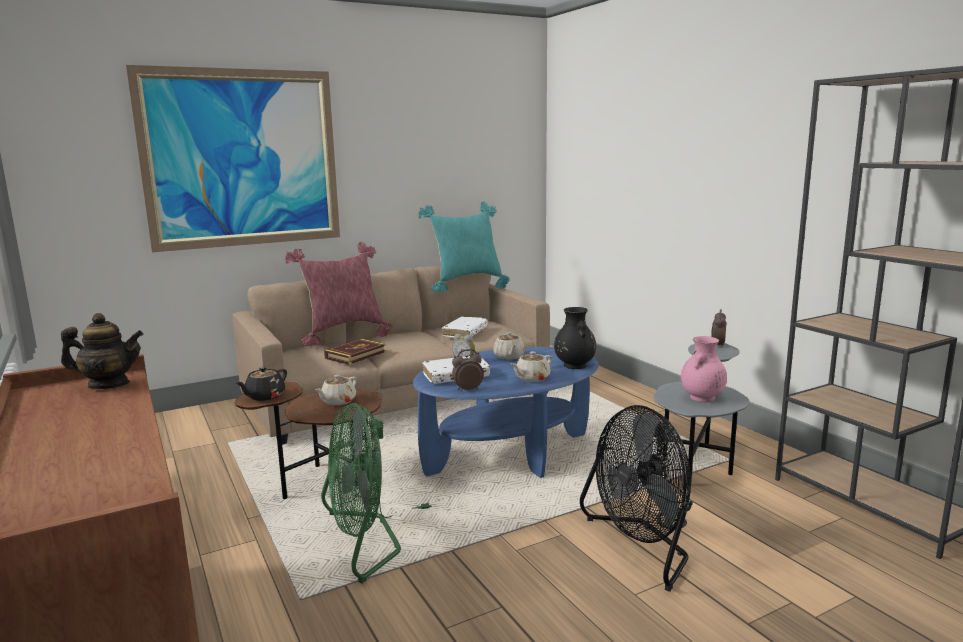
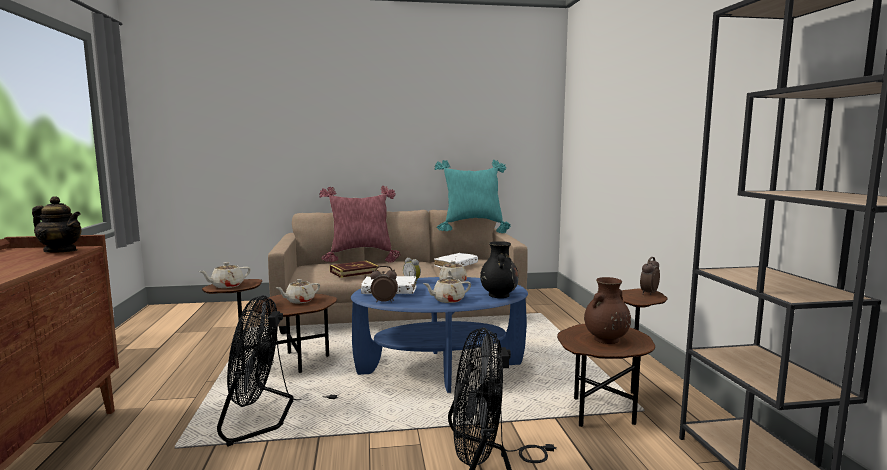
camera: 20 degrees right, 5 degrees down
picture [126,65,340,252] -> none
black teapot [236,367,287,401] -> beige teapot [199,262,251,288]
green fan [321,403,432,584] -> black fan [217,295,339,447]
grey side table [653,343,749,481] -> brown side table [557,289,667,427]
pink vase [681,336,727,402] -> brown vase [584,277,631,344]

